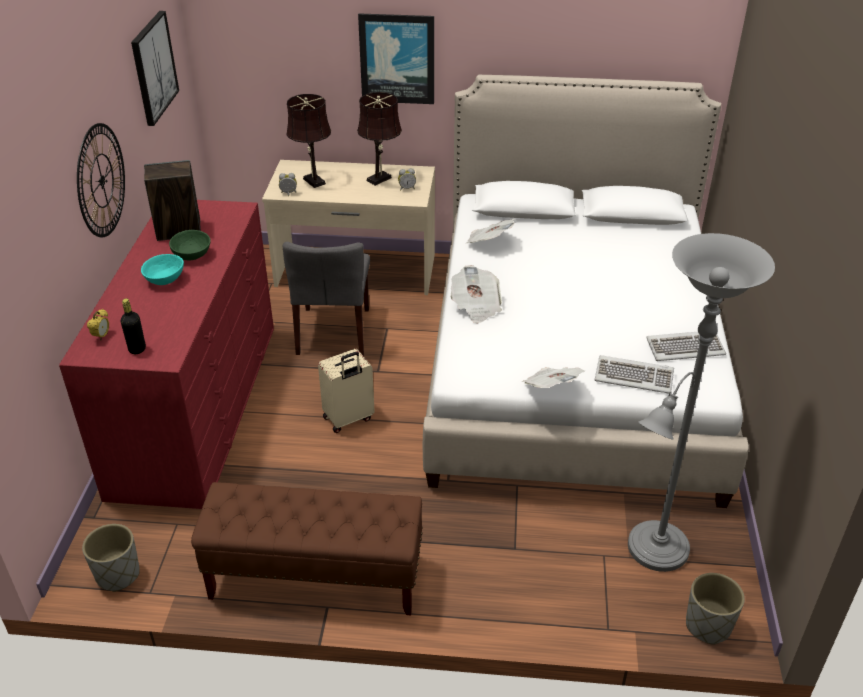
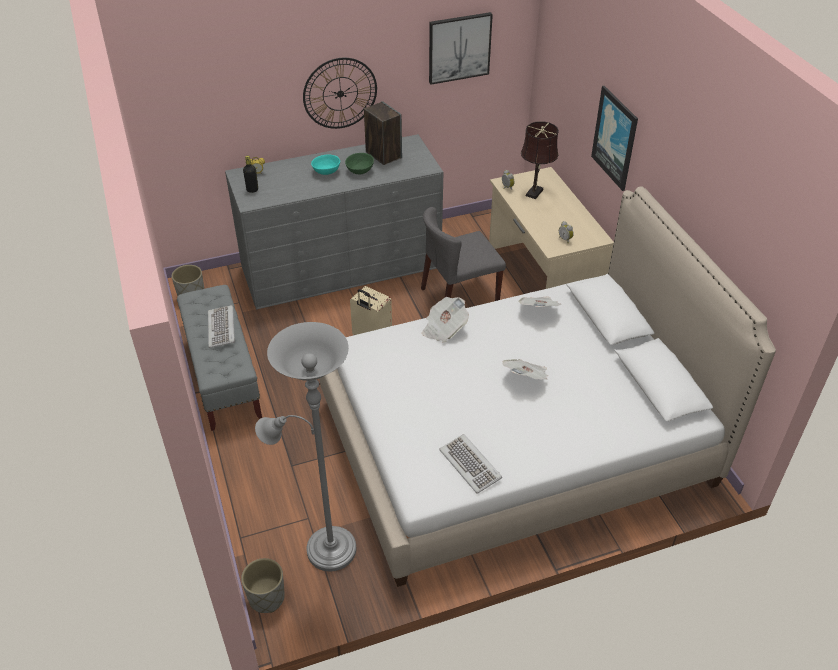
camera: 65 degrees right, 5 degrees up
red dresser [59,200,274,509] -> grey dresser [225,134,443,309]
brown bench [191,482,423,615] -> grey bench [177,285,262,431]
brown table lamp [357,92,402,186] -> none
newspaper [522,367,585,388] -> newspaper moved to [502,359,548,380]
keyboard [595,355,674,393] -> keyboard moved to [208,305,235,348]

